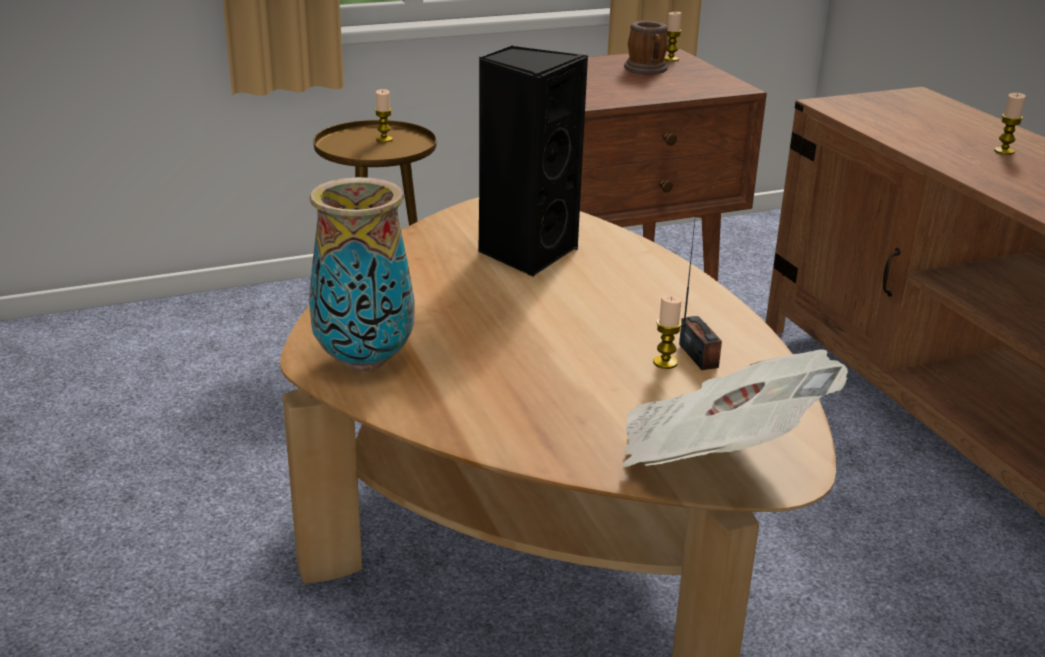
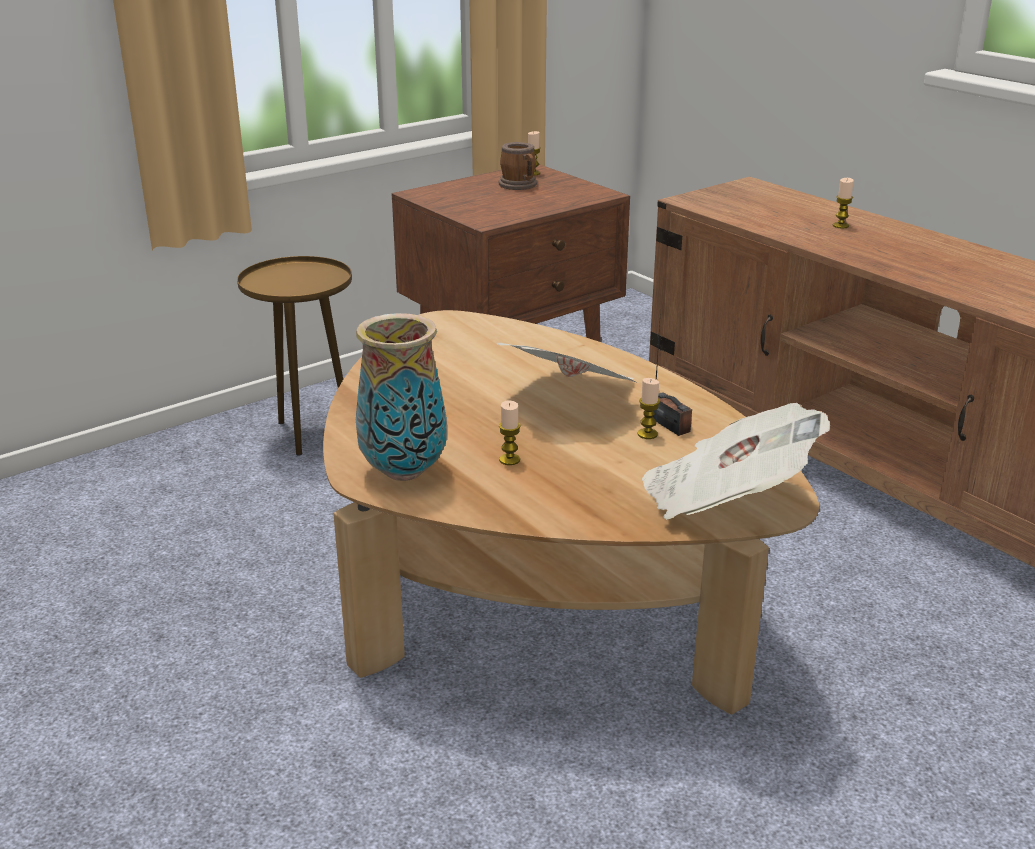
camera: 15 degrees left, 0 degrees up
candle [375,89,393,142] -> candle moved to [499,400,521,465]
black speaker [478,46,588,277] -> none
none -> newspaper [497,343,638,383]

